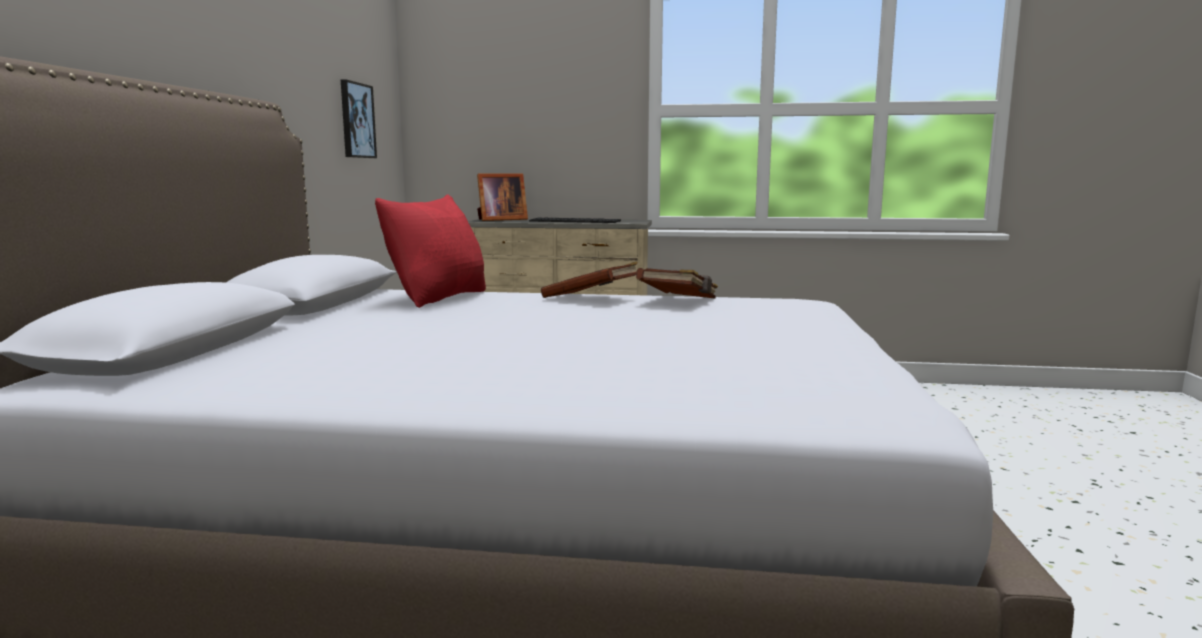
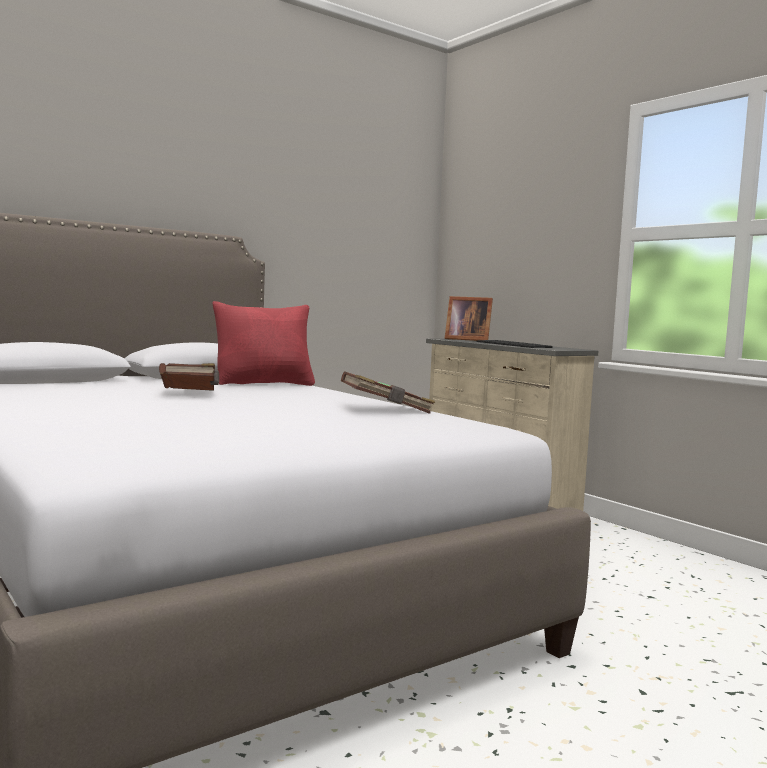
camera: 45 degrees right, 5 degrees down
picture [341,79,377,158] -> none
brown book [541,261,637,298] -> brown book moved to [159,363,219,391]

